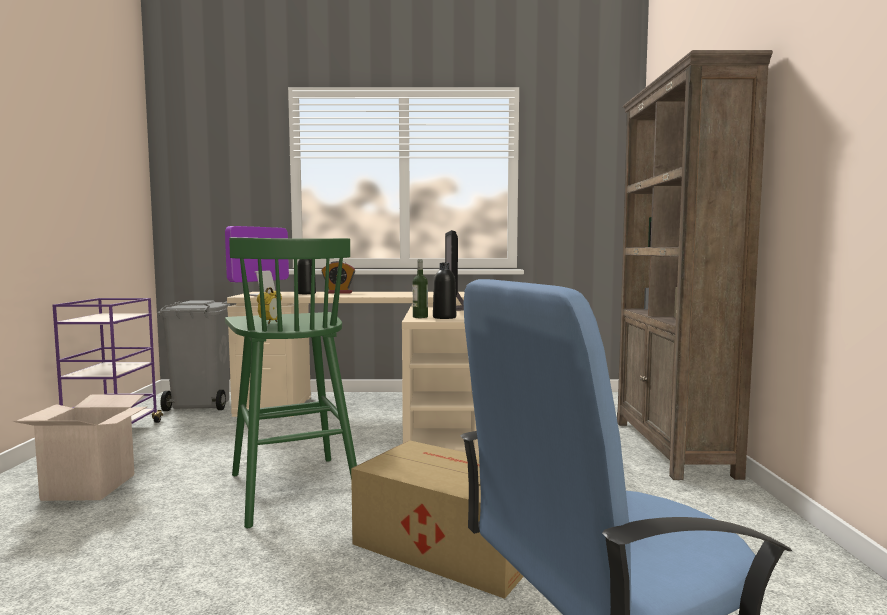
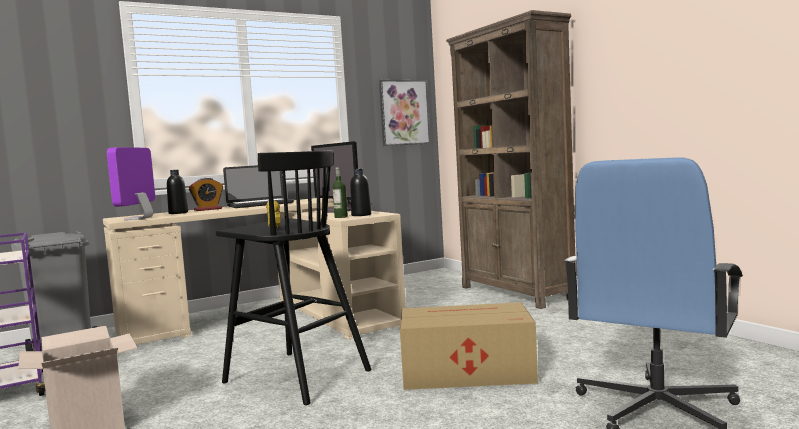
camera: 30 degrees left, 0 degrees up
green stool [225,237,357,528] -> black stool [216,150,371,405]
none -> laptop [223,165,294,208]
none -> picture [379,80,430,146]

